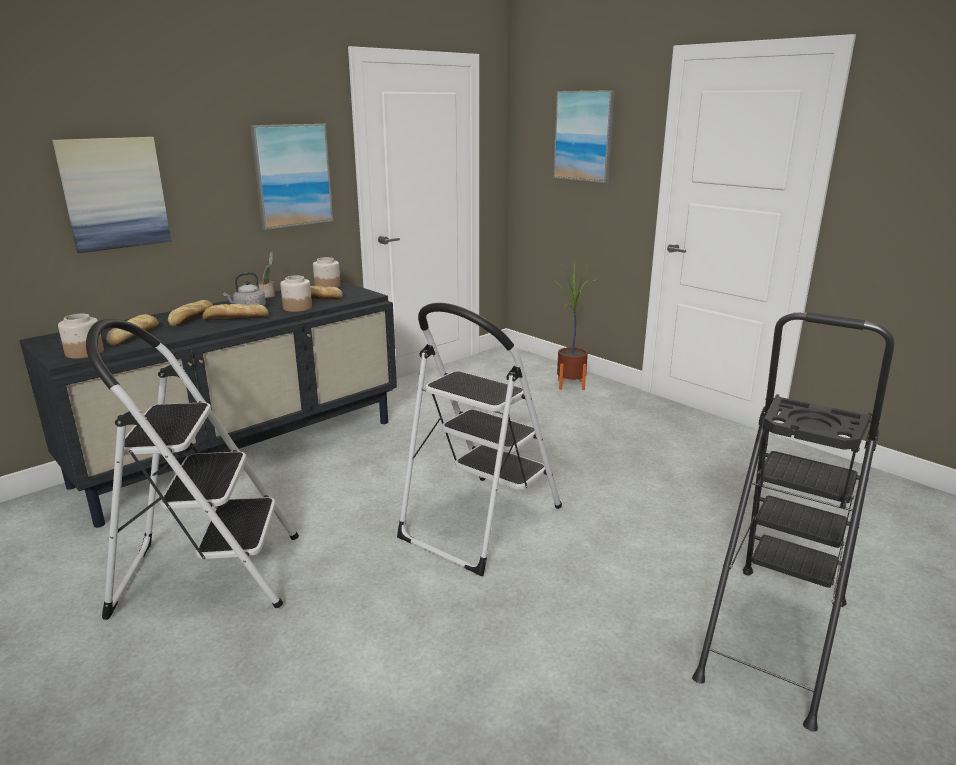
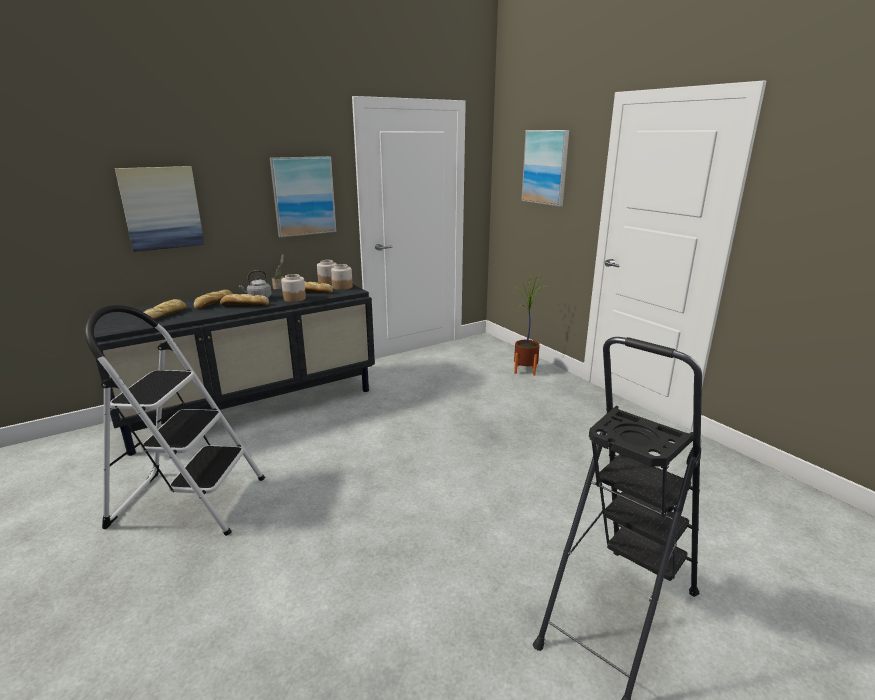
camera: 10 degrees right, 0 degrees up
jar [58,314,104,359] -> jar moved to [331,264,353,290]
step ladder [397,303,562,576] -> none

